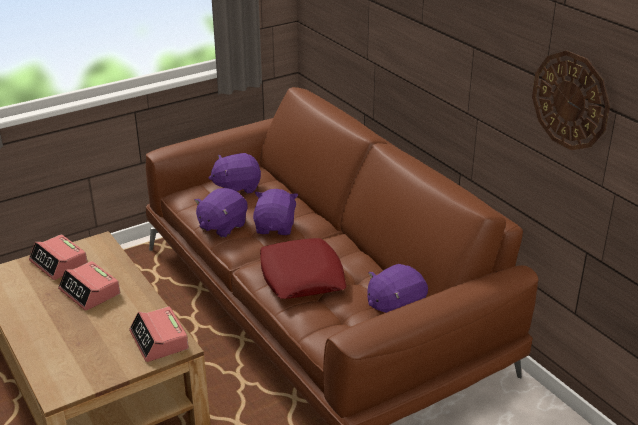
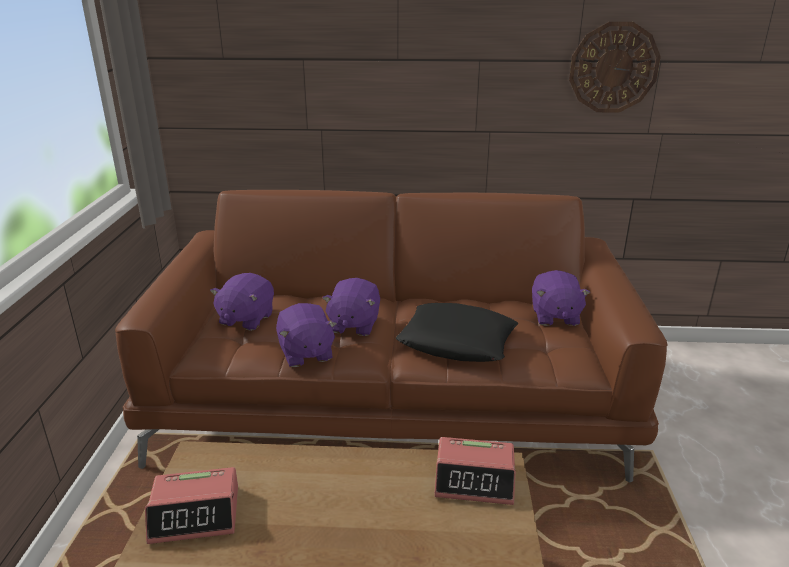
camera: 55 degrees left, 5 degrees down
alarm clock [58,261,120,311] -> none
purple plush toy [253,189,298,235] -> purple plush toy turned 120 degrees counterclockwise [322,278,380,336]
red pillow [260,238,347,299] -> black pillow [396,303,518,362]

